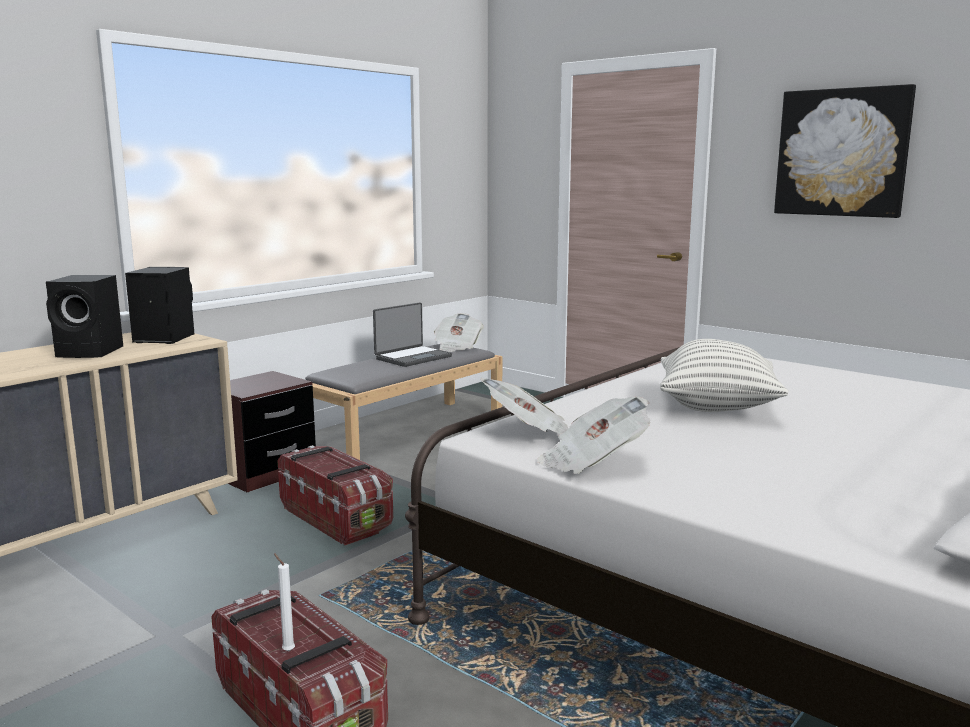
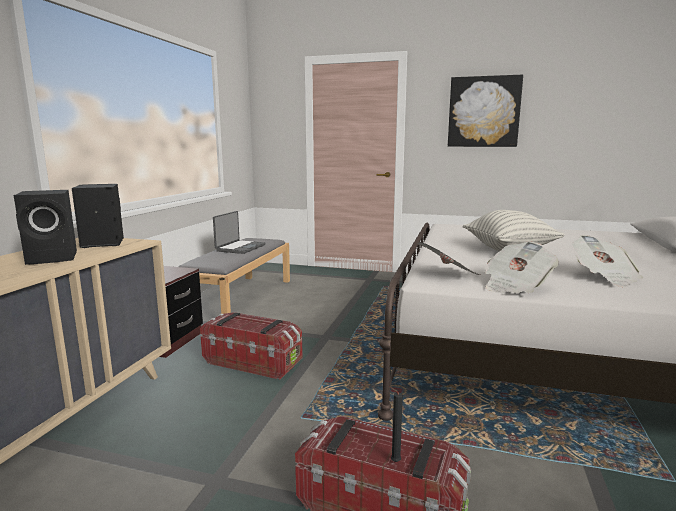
camera: 25 degrees left, 0 degrees up
white candle [274,553,295,652] -> black candle [390,387,403,462]
newspaper [434,313,484,352] -> newspaper moved to [571,235,643,287]

